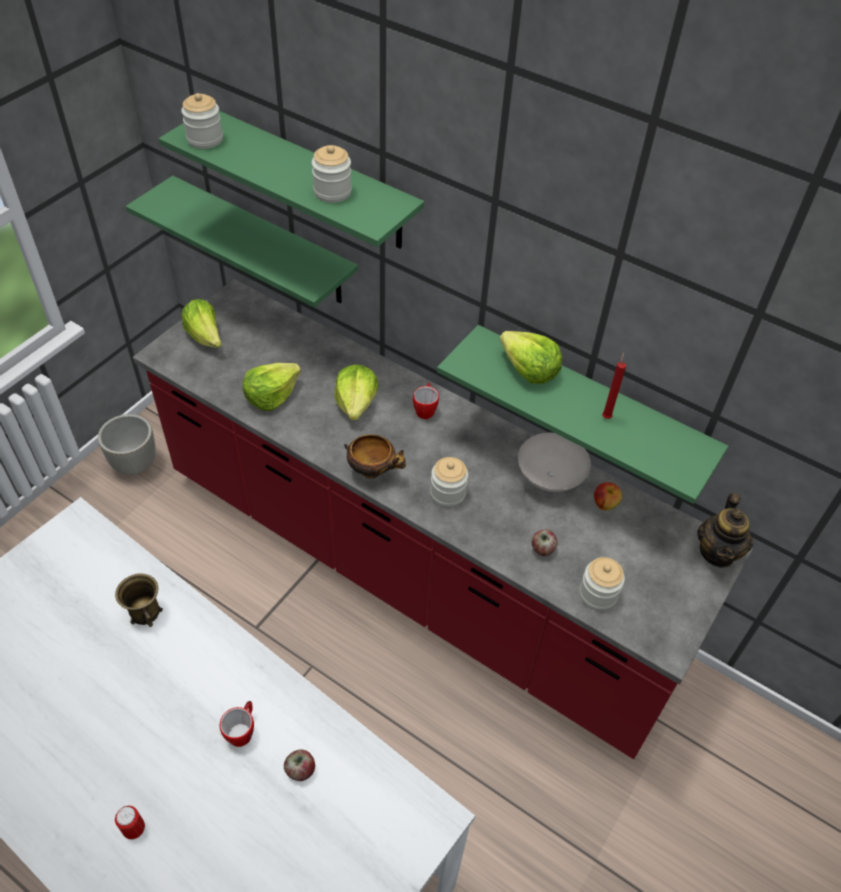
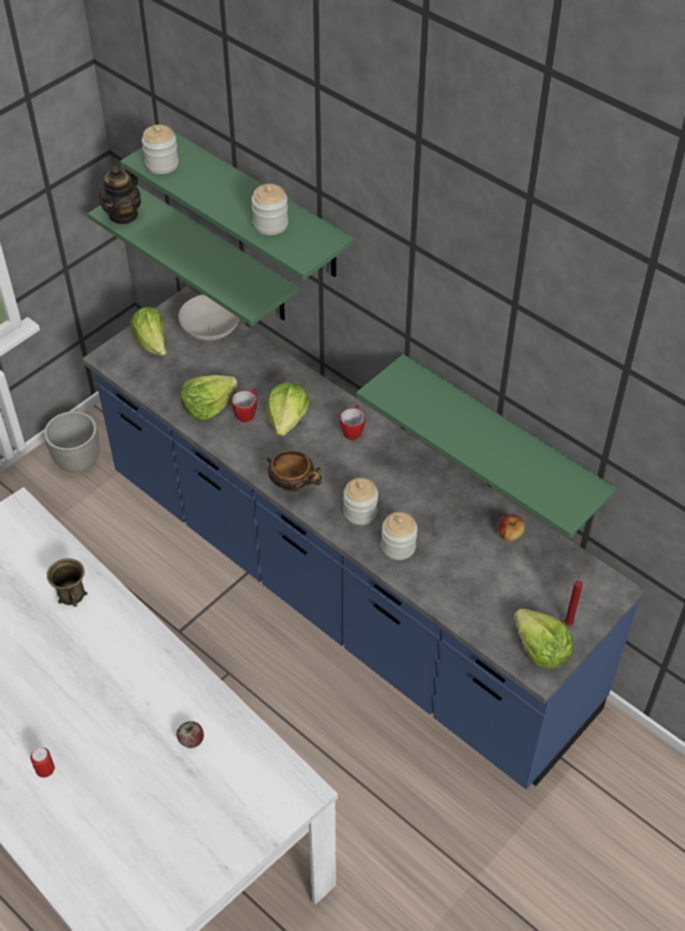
camera: 10 degrees right, 0 degrees up
red counter [133,279,753,759] -> blue counter [82,286,645,790]
mug [220,701,254,747] -> mug moved to [232,389,257,422]
lettuce [500,331,562,384] -> lettuce moved to [514,608,574,669]
white bowl [518,433,591,492] -> white bowl moved to [178,294,240,341]
apple [532,529,558,556] -> none
jar [579,557,625,611] -> jar moved to [381,512,418,560]
red candle [602,352,626,419] -> red candle moved to [564,573,583,626]
teapot [697,493,753,568] -> teapot moved to [99,166,141,224]

